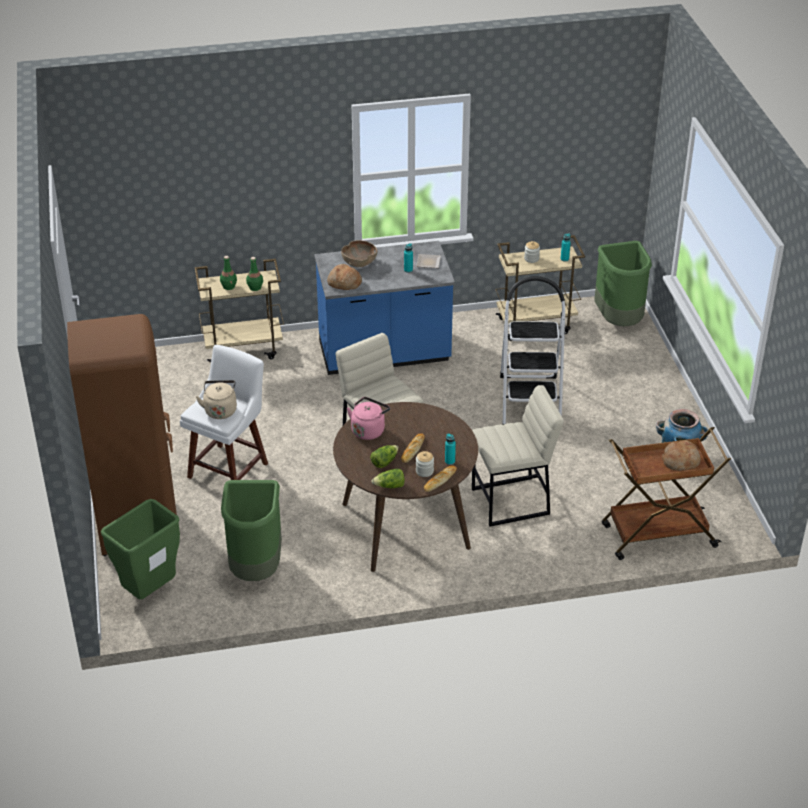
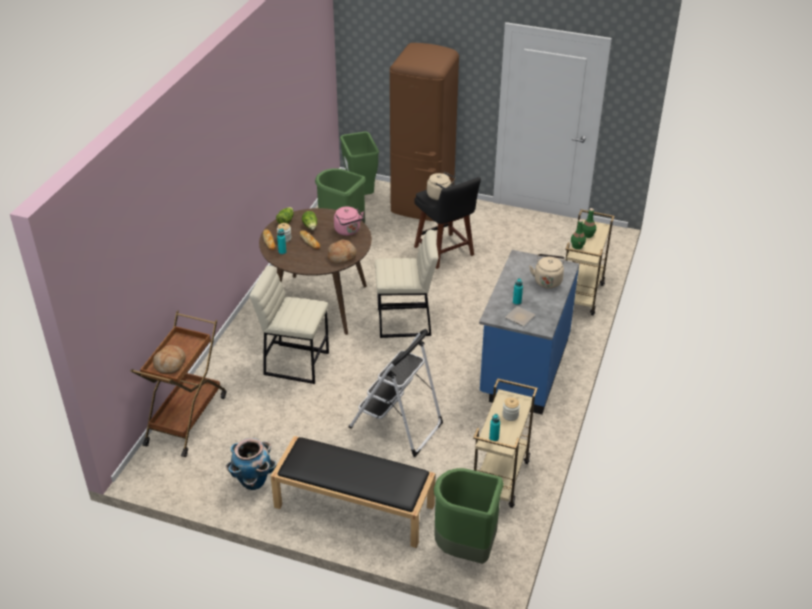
camera: 120 degrees right, 0 degrees up
white stool [180,345,268,480] -> black stool [414,177,481,269]
bread [327,264,362,290] -> bread moved to [327,239,357,264]
brown bowl [341,240,378,267] -> beige kettle [529,254,565,288]
beige chair [472,385,564,527] -> beige chair turned 90 degrees clockwise [250,266,329,384]
none -> black bench [271,436,436,548]

